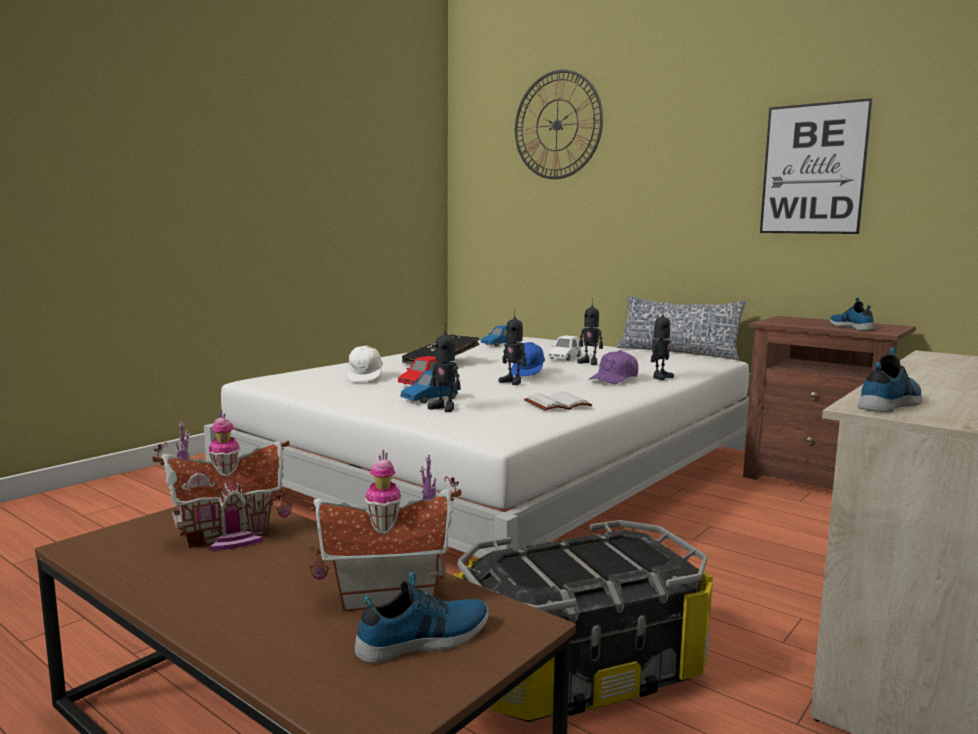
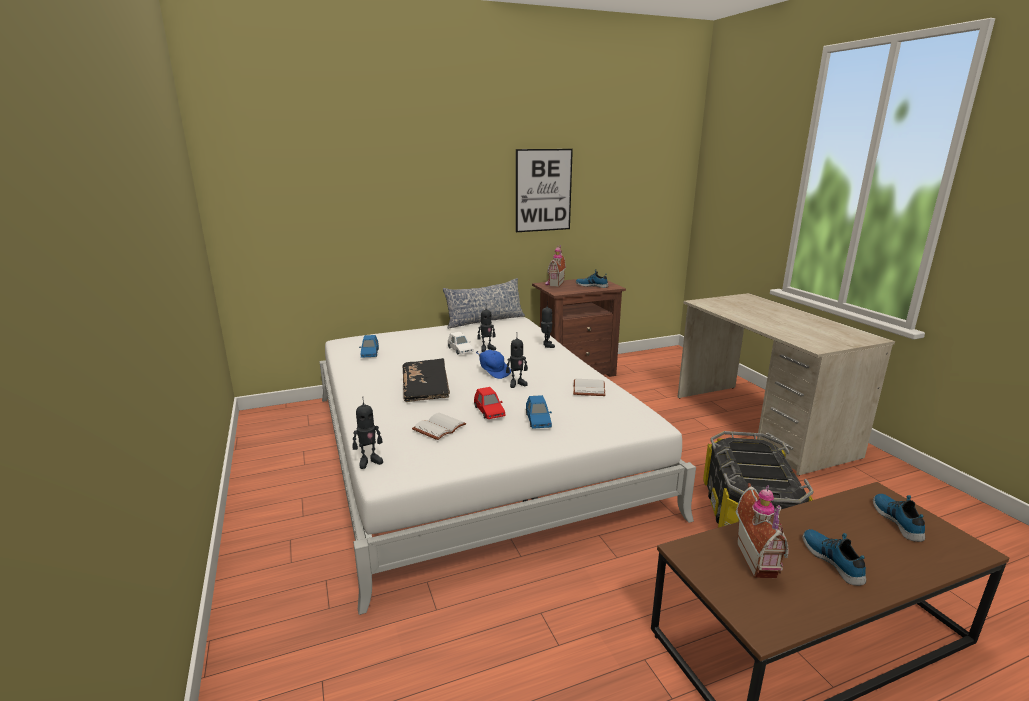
camera: 60 degrees left, 10 degrees up
toy house [303,450,461,612] -> toy house moved to [545,245,566,287]
white cap [348,346,383,382] -> white book [412,413,466,440]
toy robot [428,323,461,412] -> toy robot moved to [352,397,383,469]
wall clock [515,70,603,179] -> none
purple cap [589,350,638,384] -> none
shoe [857,347,922,412] -> shoe moved to [803,529,866,586]

